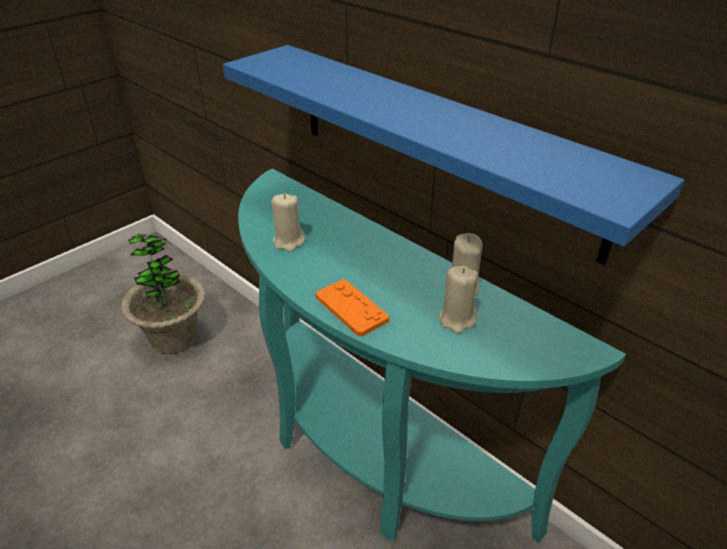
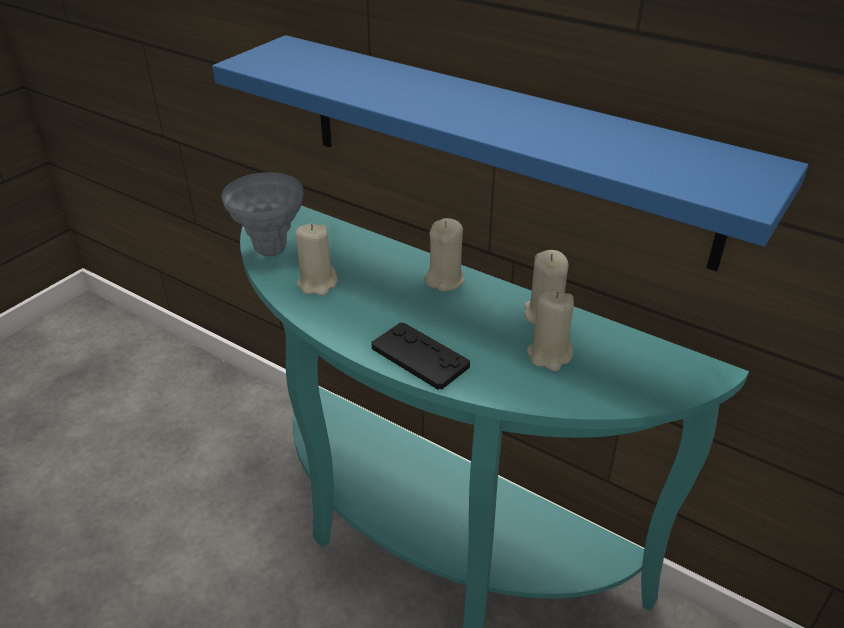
camera: 10 degrees left, 0 degrees up
potted plant [121,233,206,354] -> none
orange game controller [315,279,389,337] -> black game controller [372,322,470,390]
none -> grey vase [221,172,304,256]
none -> beige candle [424,218,465,292]

